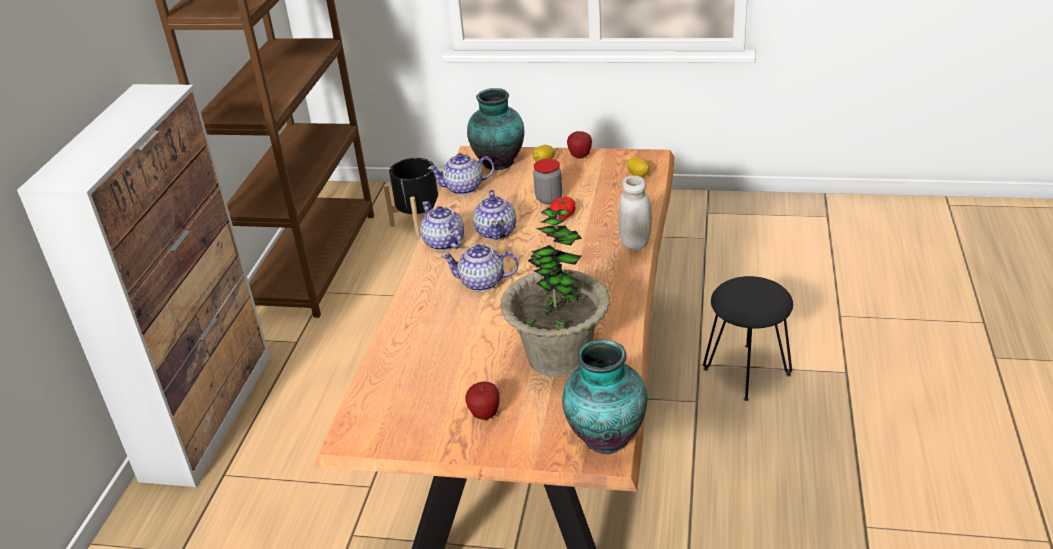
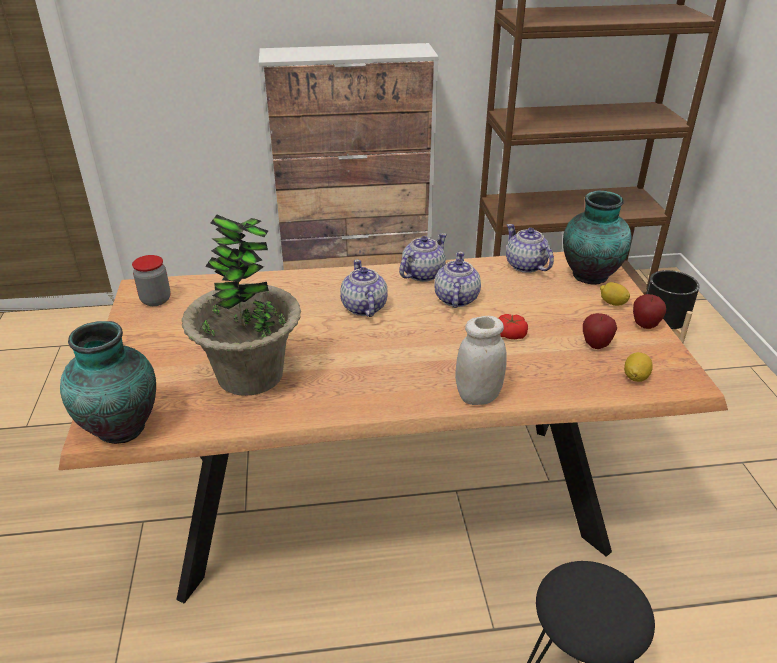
camera: 70 degrees right, 0 degrees up
apple [465,381,500,420] -> apple moved to [583,313,617,349]
teapot [473,190,516,240] -> teapot turned 120 degrees clockwise [434,252,481,308]
jar [533,159,562,204] -> jar moved to [132,255,171,306]

